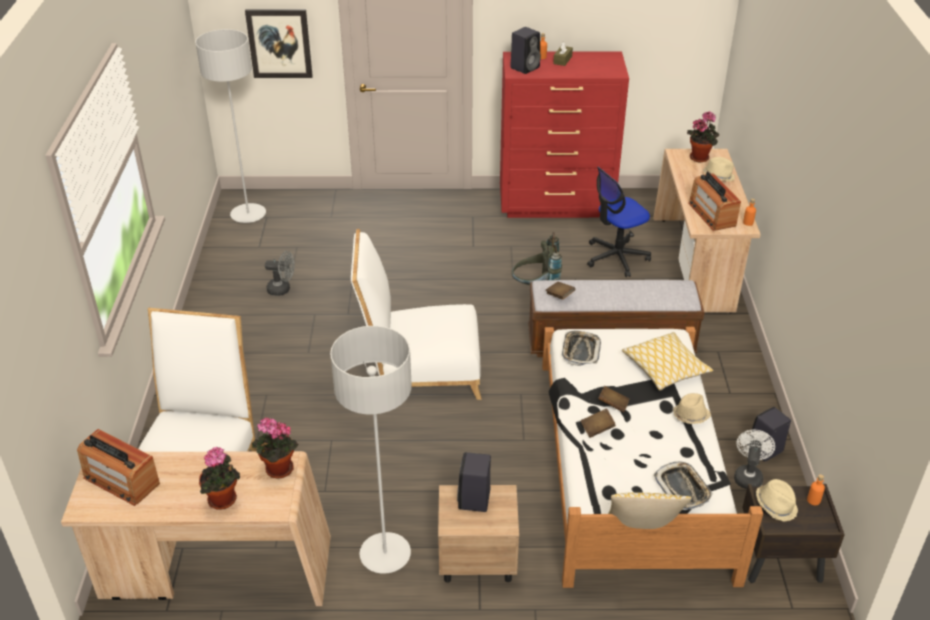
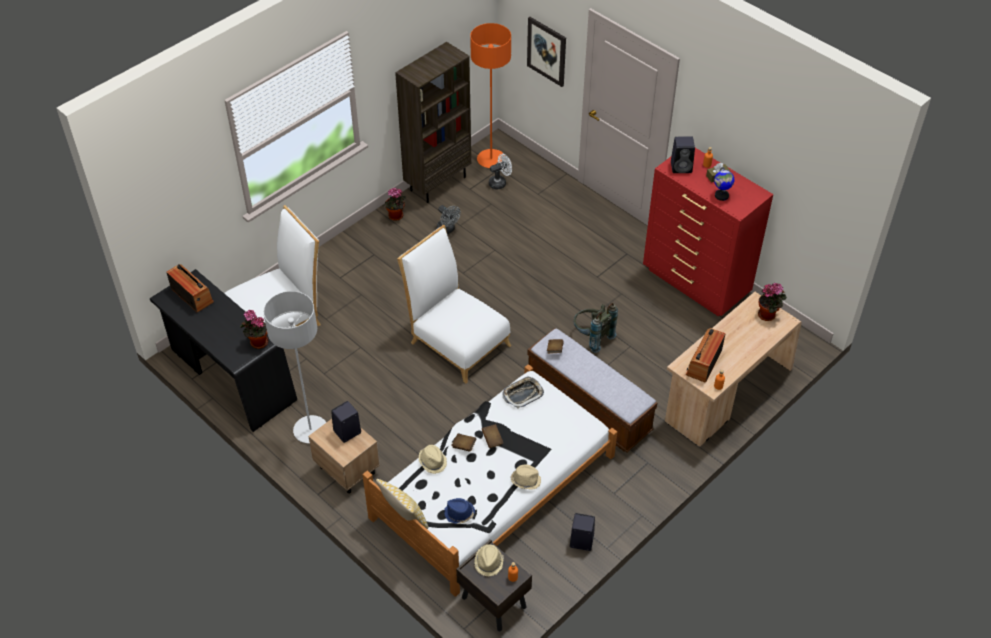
camera: 45 degrees right, 10 degrees up
beige desk [61,451,331,606] -> black desk [150,269,297,432]
radio [77,429,160,506] -> radio turned 150 degrees clockwise [166,264,214,313]
grey floor lamp [195,29,266,223] -> orange floor lamp [470,23,511,168]
potted plant [199,447,240,509] -> potted plant moved to [383,188,406,221]
office chair [587,167,651,277] -> none
pillow [622,332,713,390] -> none
tray [654,461,713,510] -> blue hat [444,498,475,524]
beige hat [703,157,735,181] -> beige hat moved to [418,445,447,474]
white fan [734,430,775,489] -> white fan moved to [489,154,512,190]
none -> brown bookcase [395,42,471,203]
none -> globe [714,167,735,201]

